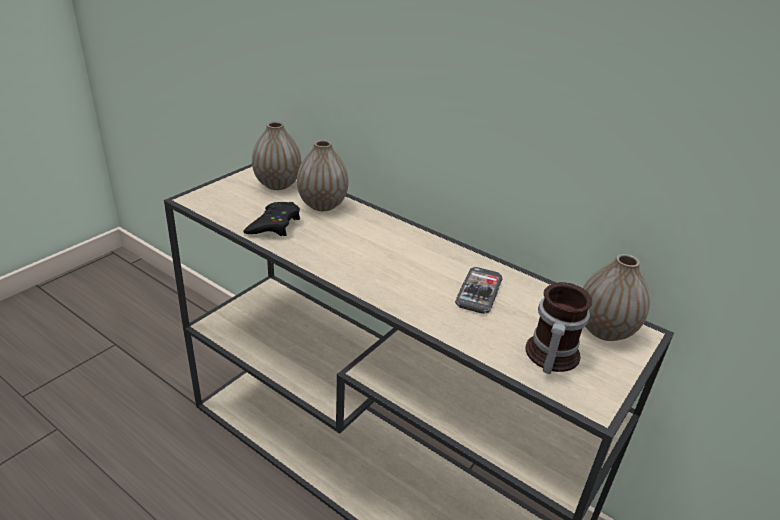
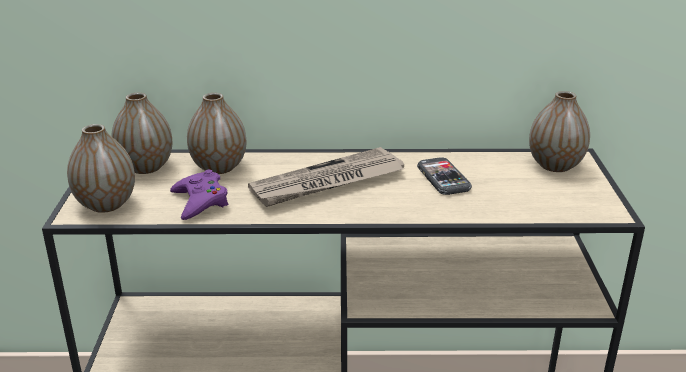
camera: 35 degrees left, 5 degrees down
black game controller [243,202,300,236] -> purple game controller [170,170,228,220]
mug [525,282,592,374] -> none
none -> vase [67,124,135,213]
none -> newspaper [248,147,404,207]

